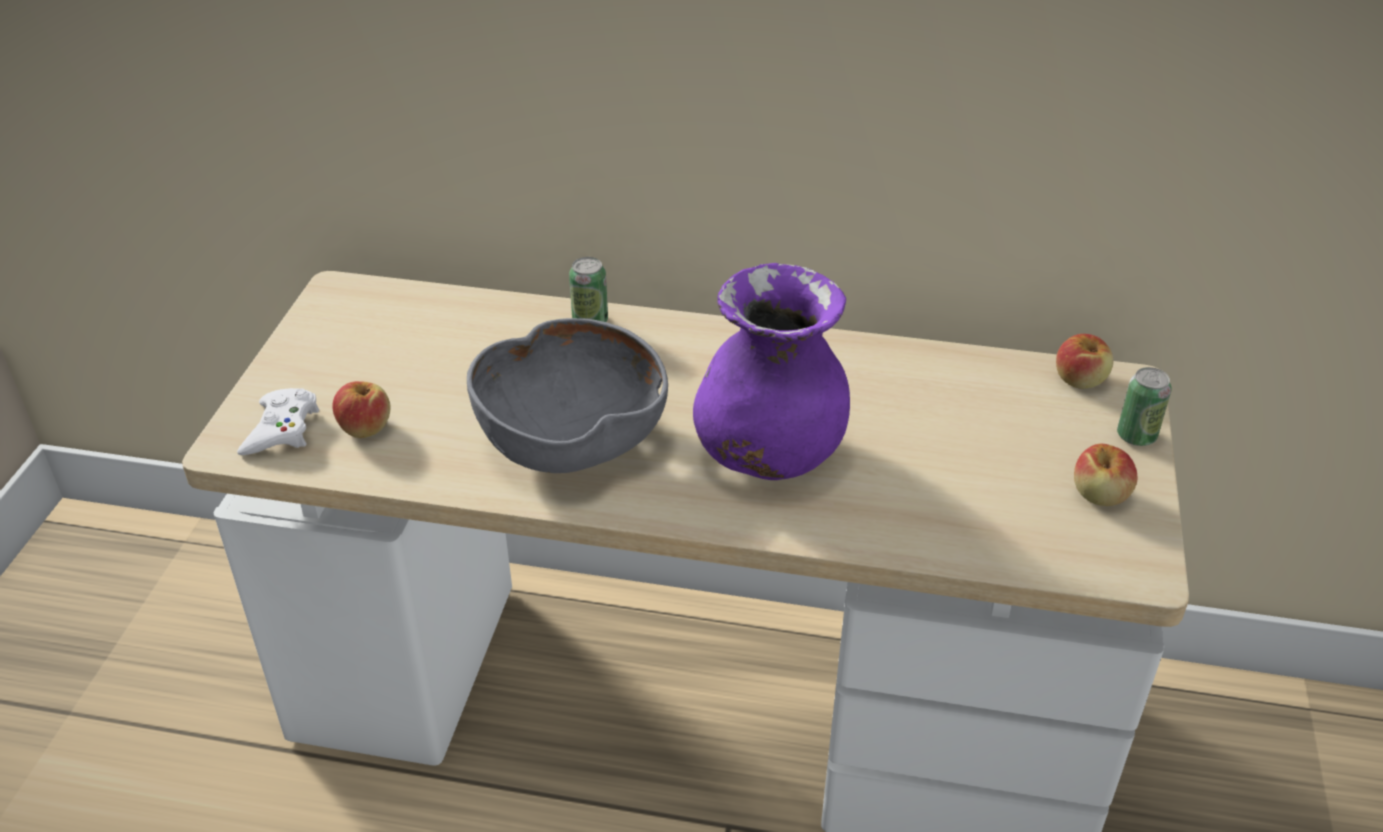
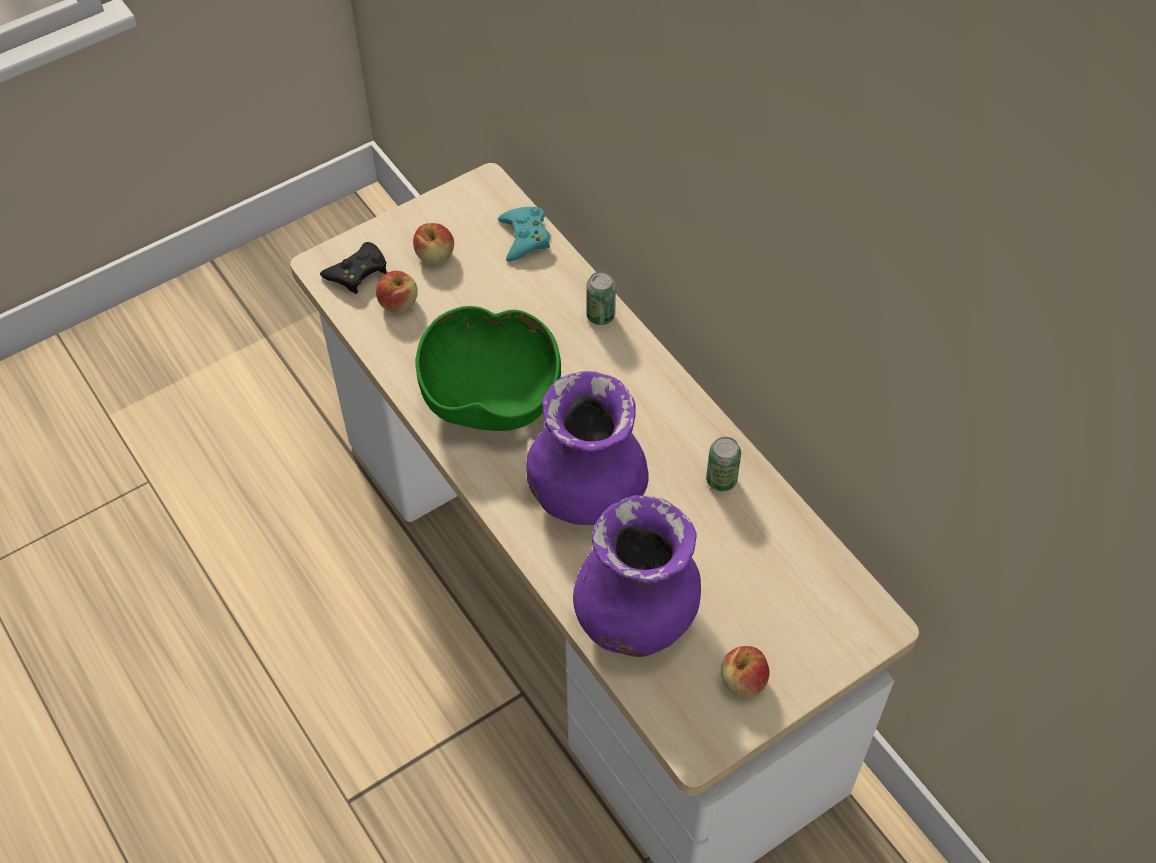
camera: 45 degrees right, 15 degrees up
white game controller [237,388,319,455] -> black game controller [320,242,387,294]
grey bowl [467,318,668,473] -> green bowl [415,306,561,431]
apple [1056,334,1113,389] -> apple moved to [413,223,454,264]
can [1117,367,1172,446] -> can moved to [706,437,741,492]
none -> turquoise game controller [498,207,550,261]
none -> purple vase [573,495,701,657]

